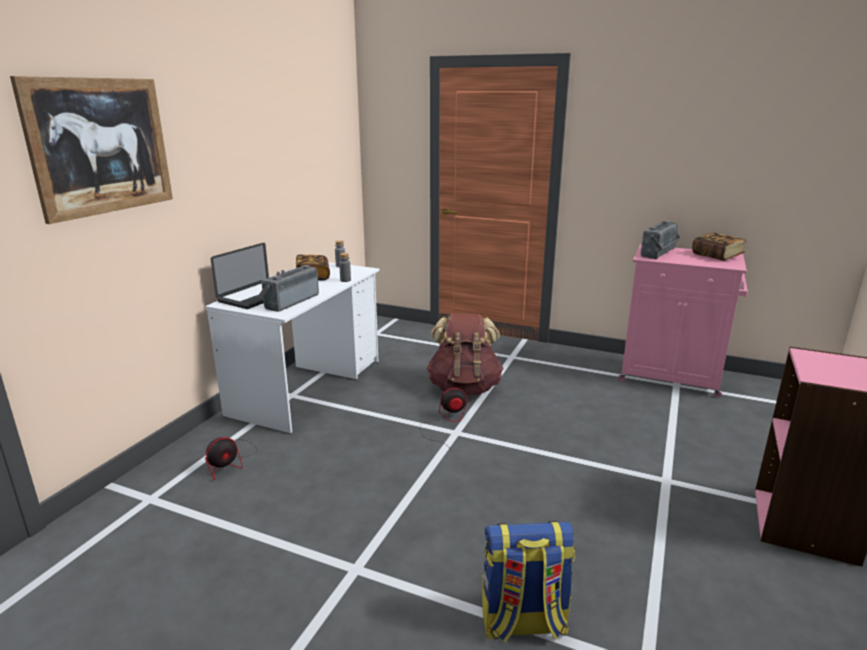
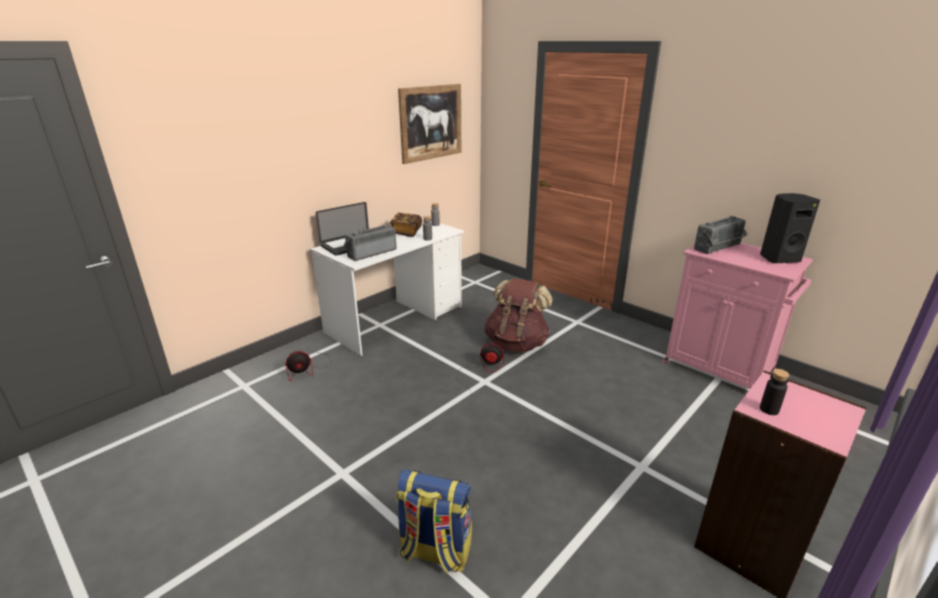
camera: 20 degrees right, 5 degrees up
picture [10,76,173,224] -> picture moved to [398,84,461,164]
book [692,233,746,261] -> black speaker [760,193,820,263]
none -> black bottle [760,369,789,415]

